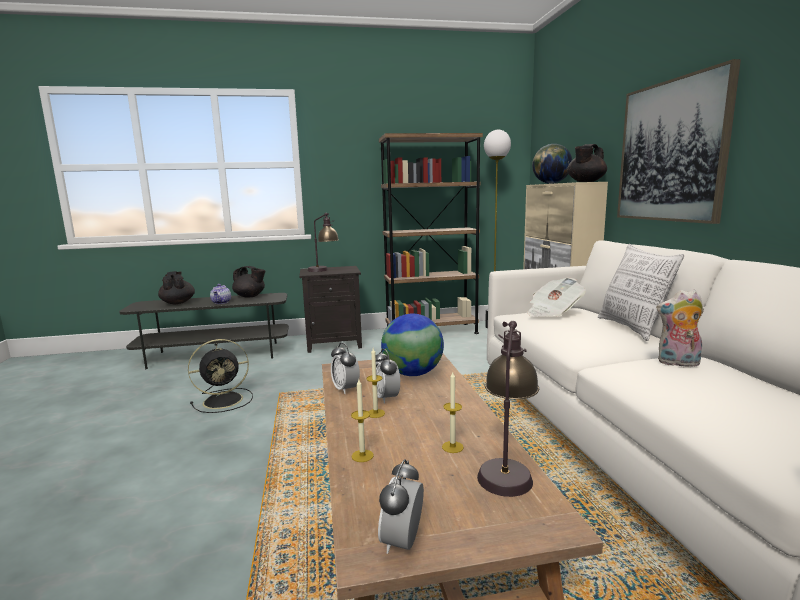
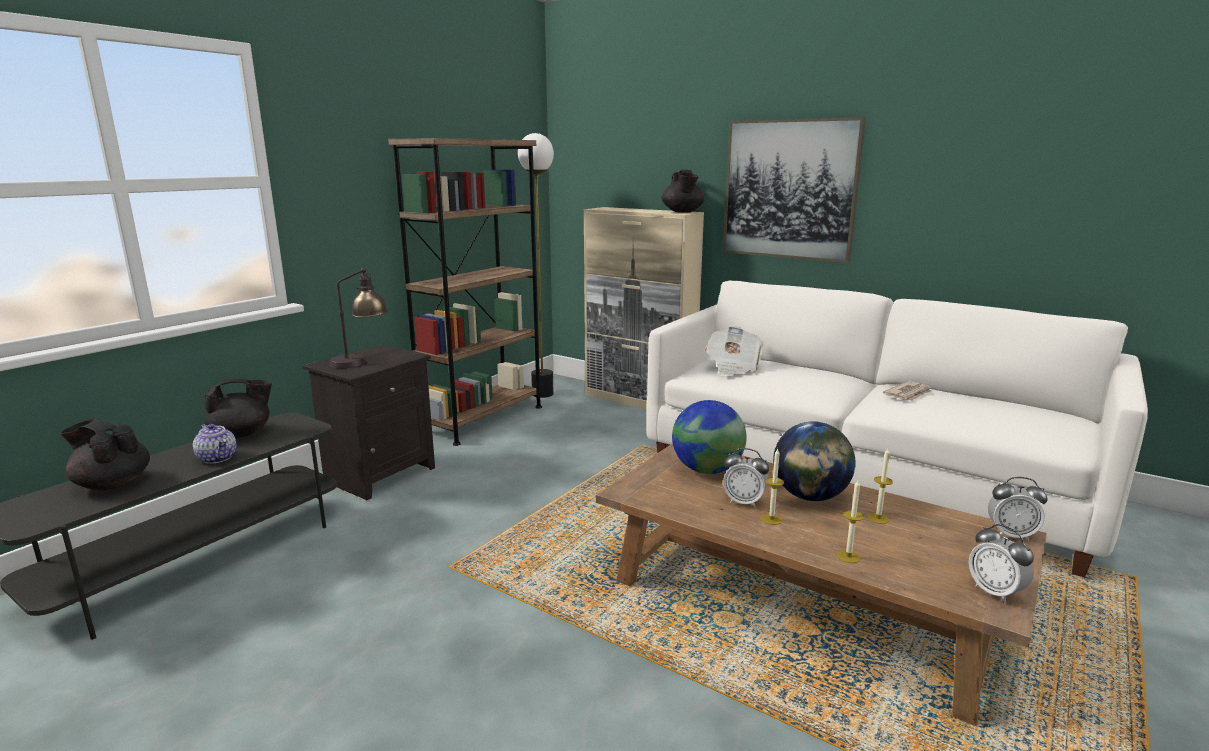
camera: 45 degrees left, 5 degrees up
black fan [188,339,253,413] -> none
alarm clock [331,343,360,394] -> alarm clock moved to [988,477,1048,541]
table lamp [477,321,539,497] -> none
globe [532,144,572,184] -> globe moved to [773,421,856,501]
pillow [598,244,684,341] -> none
plush toy [656,290,704,367] -> newspaper [883,381,931,401]

